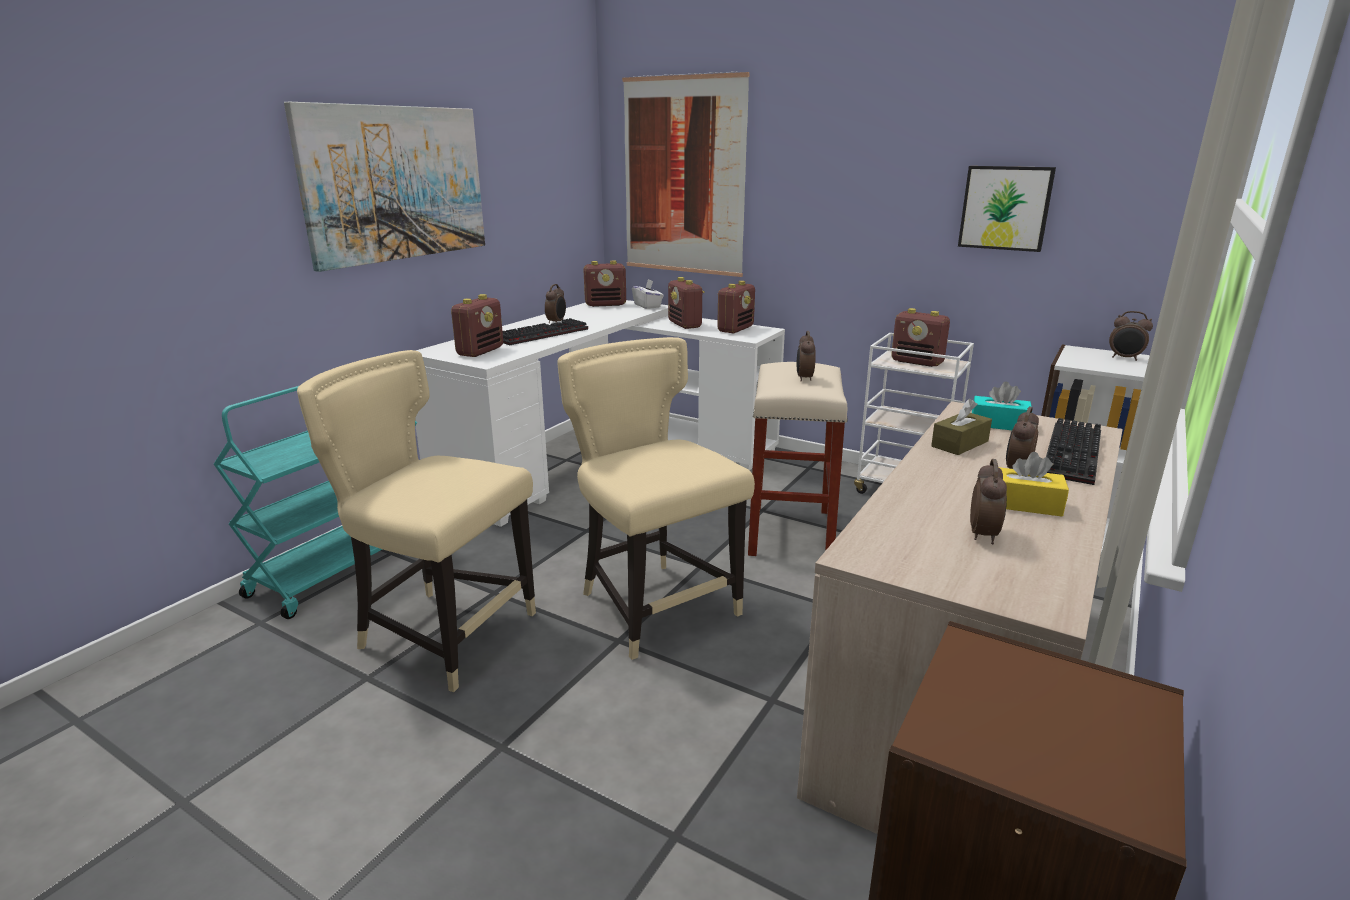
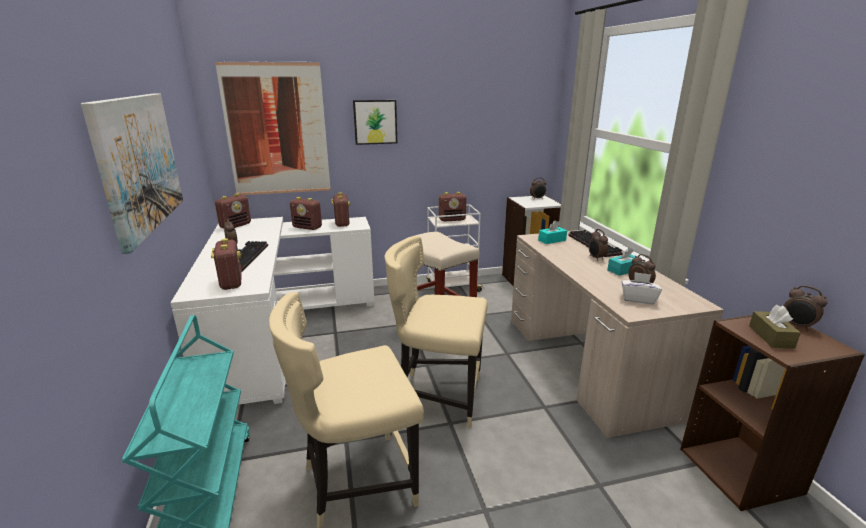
camera: 45 degrees left, 0 degrees up
white tissue box [632,279,664,309] -> white tissue box moved to [622,272,662,305]
alarm clock [797,331,816,382] -> alarm clock moved to [784,285,828,331]
brown tissue box [931,399,992,455] -> brown tissue box moved to [749,305,801,349]
picture [958,166,1056,252] -> picture moved to [353,100,397,145]
yellow tissue box [999,452,1069,517] -> turquoise tissue box [607,247,639,276]

